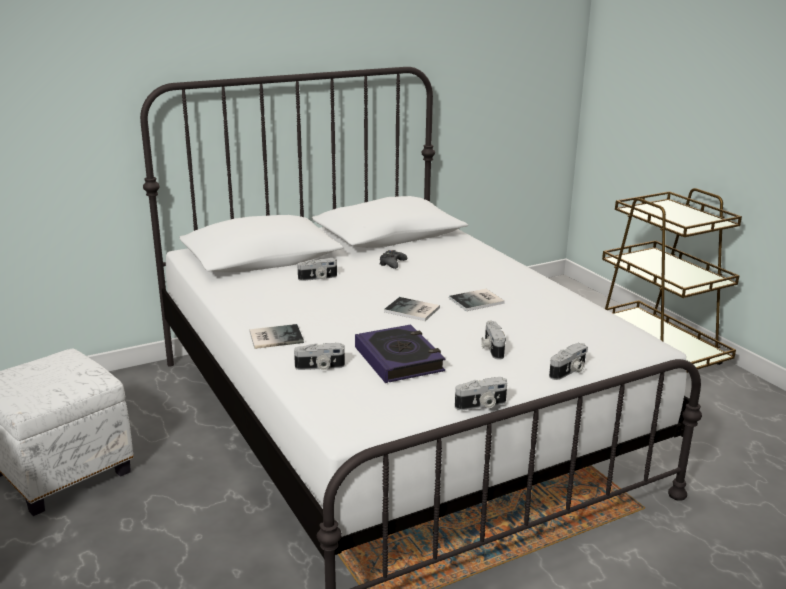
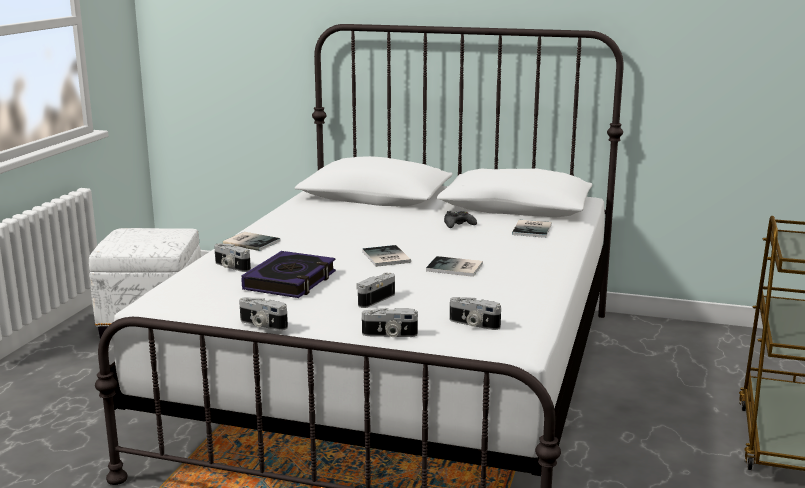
camera: 45 degrees right, 5 degrees down
camera [297,258,337,281] -> camera moved to [450,297,501,330]
none -> book [512,220,552,238]

